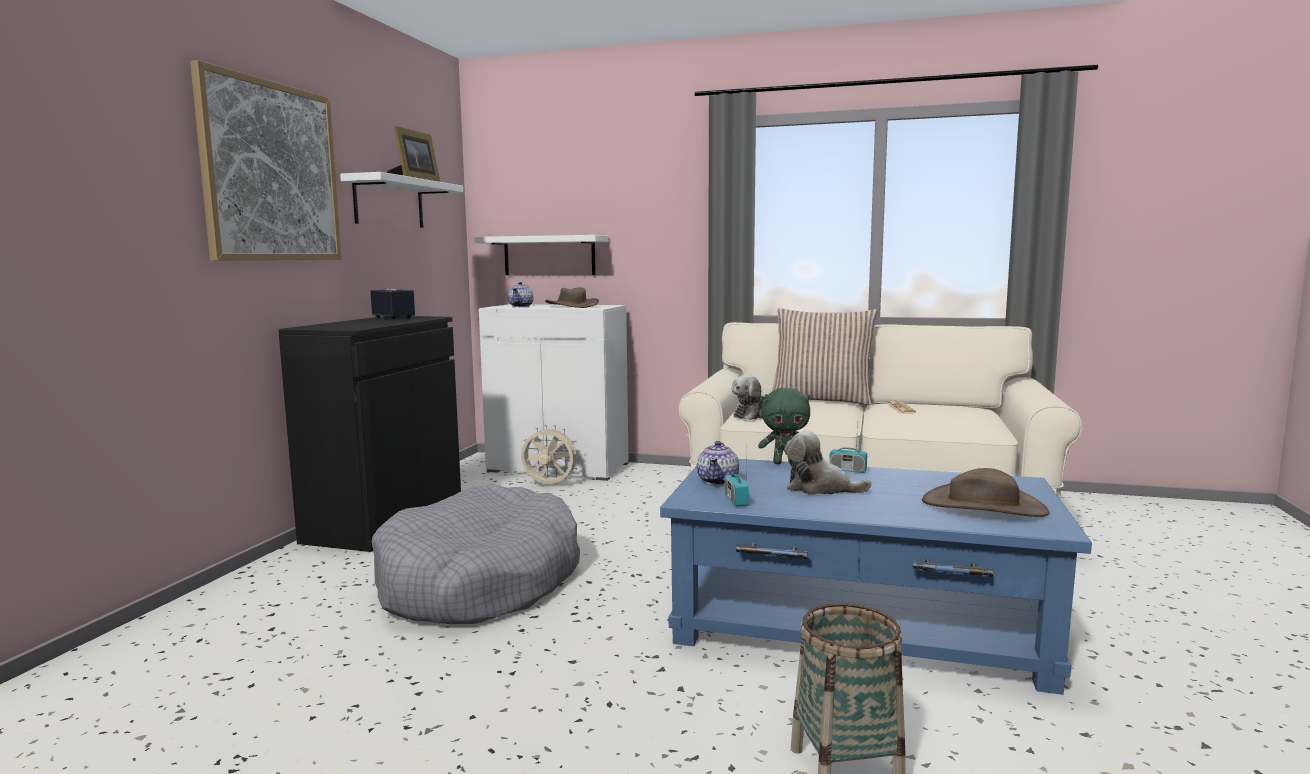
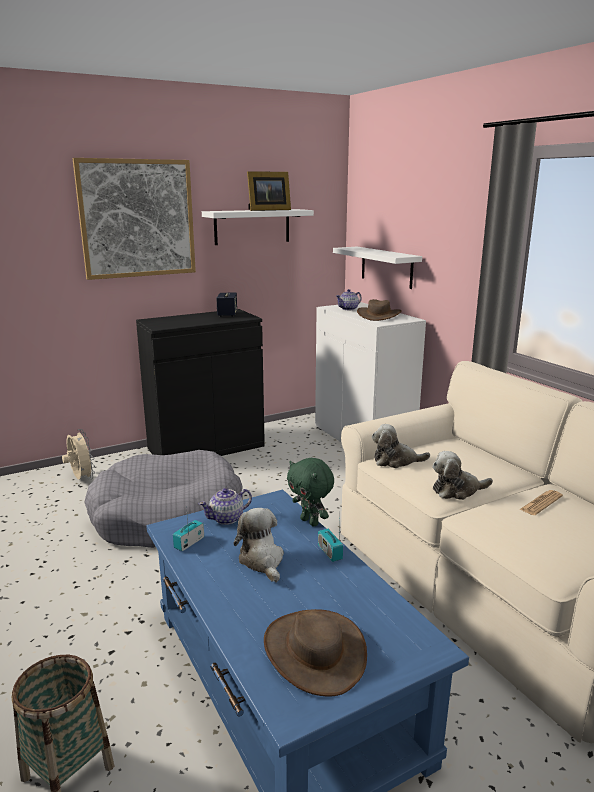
camera: 45 degrees right, 10 degrees up
beige fan [521,425,580,484] -> beige fan moved to [62,429,95,480]
pillow [771,308,878,405] -> none
none -> plush toy [432,451,493,500]

